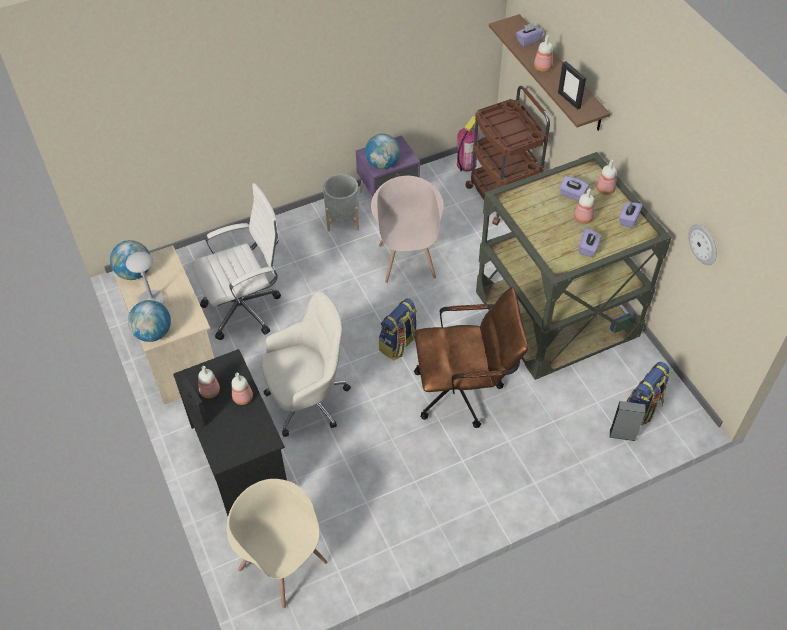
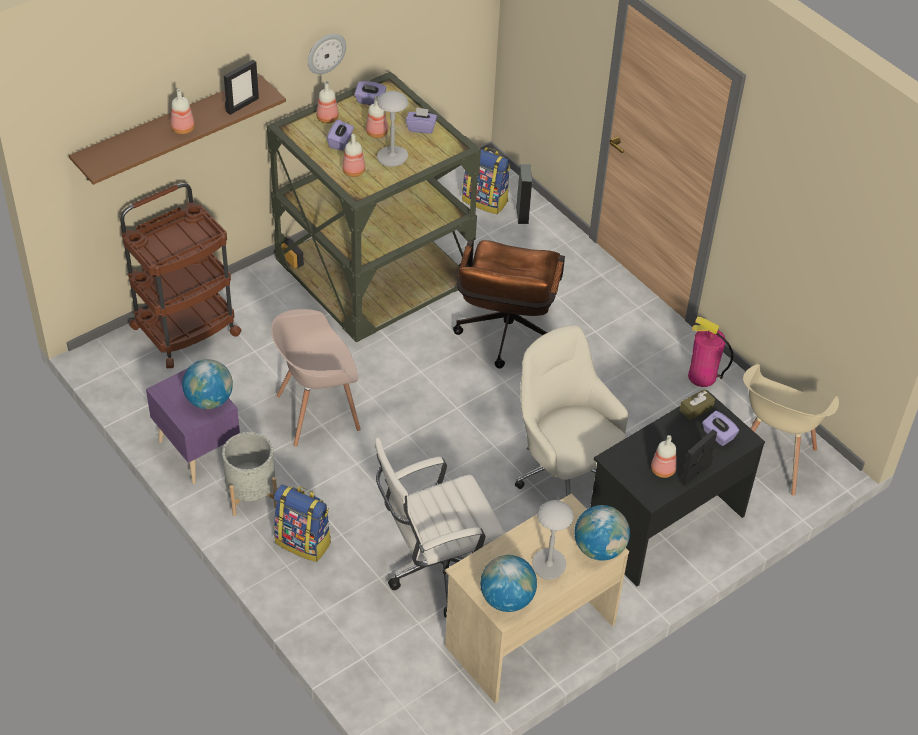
camera: 105 degrees left, 5 degrees down
white office chair [192,183,281,340] -> white office chair turned 75 degrees counterclockwise [375,437,505,618]
bottle [232,373,253,405] -> bottle moved to [342,134,365,177]
backpack [379,298,417,361] -> backpack moved to [274,485,331,562]
brown office chair [414,287,529,428] -> brown office chair turned 150 degrees counterclockwise [453,240,565,369]
fire extinguisher [457,116,480,172] -> fire extinguisher moved to [688,316,733,387]
purple tissue box [516,23,543,47] -> purple tissue box moved to [702,410,739,446]
wall clock [688,224,717,265] -> wall clock moved to [308,34,346,74]
none -> grey table lamp [377,91,408,167]
none -> brown tissue box [680,389,715,420]

